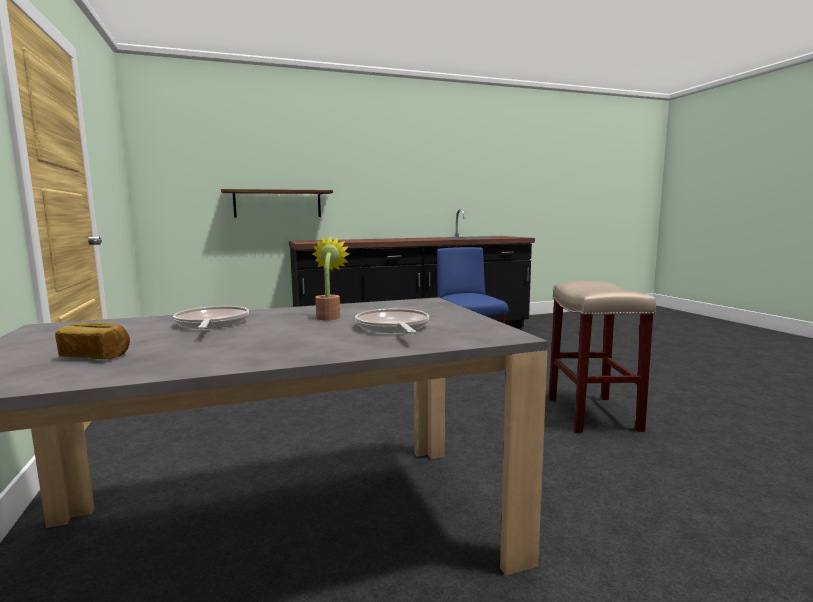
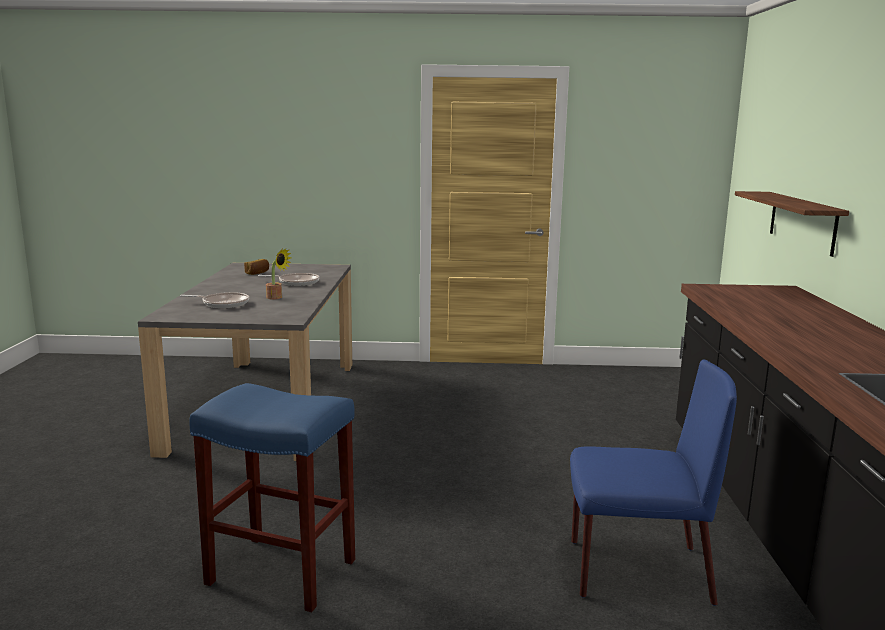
camera: 110 degrees right, 5 degrees up
beige stool [549,281,656,433] -> blue stool [189,383,355,612]

